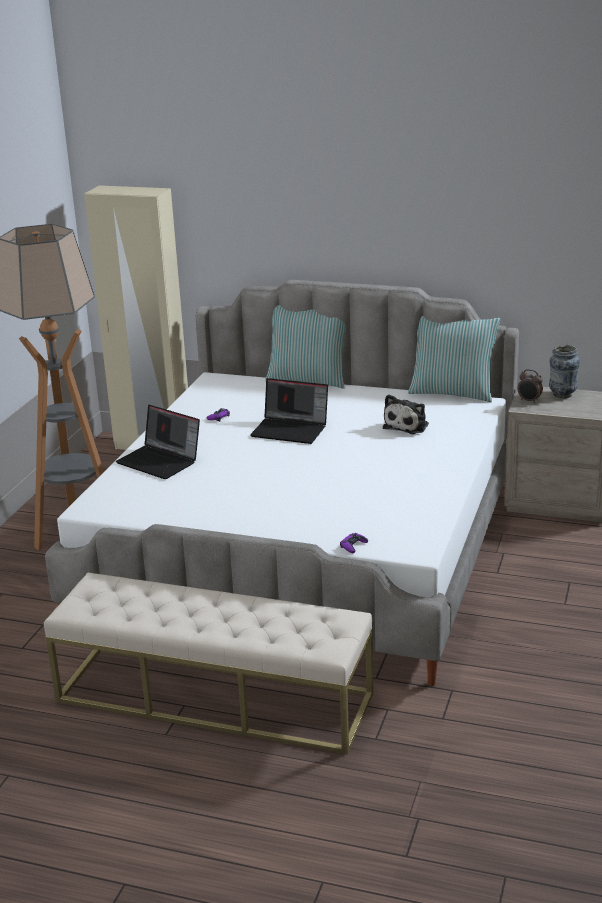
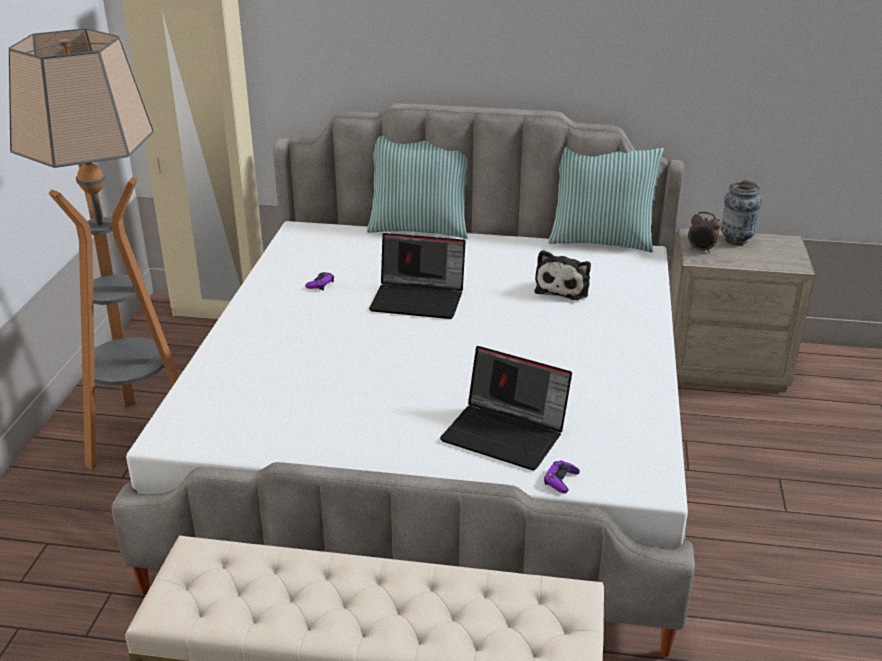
camera: 10 degrees left, 5 degrees up
laptop [116,405,200,479] -> laptop moved to [440,346,572,471]

